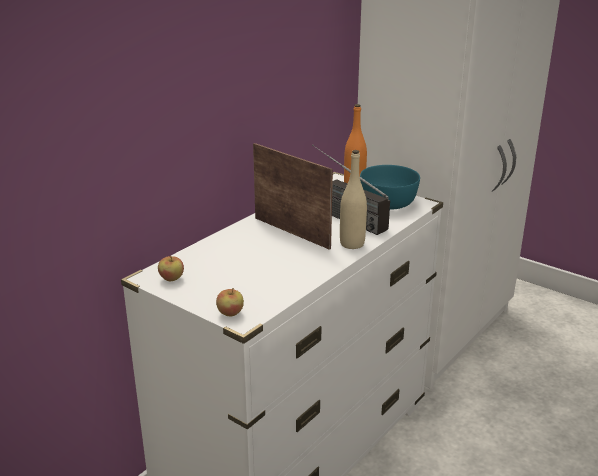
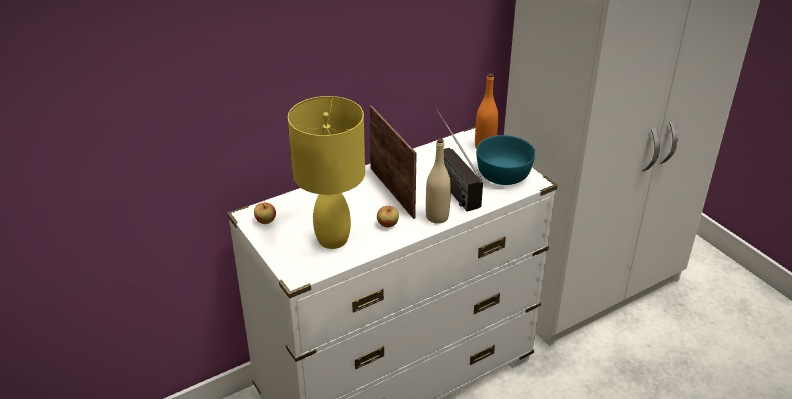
camera: 20 degrees right, 10 degrees up
apple [216,288,244,316] -> apple moved to [377,206,399,228]
none -> yellow table lamp [288,96,365,249]

